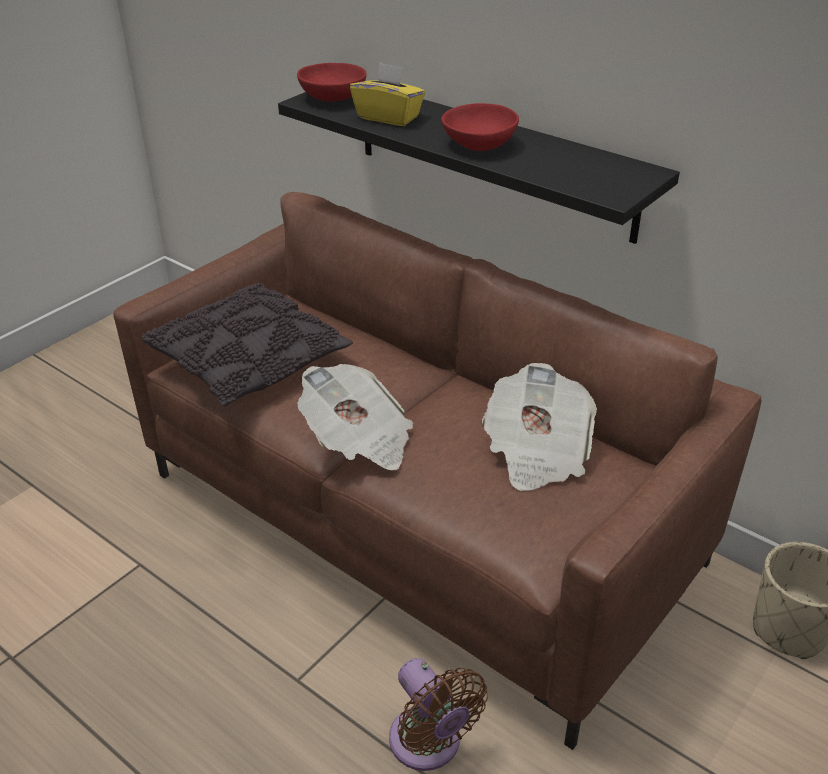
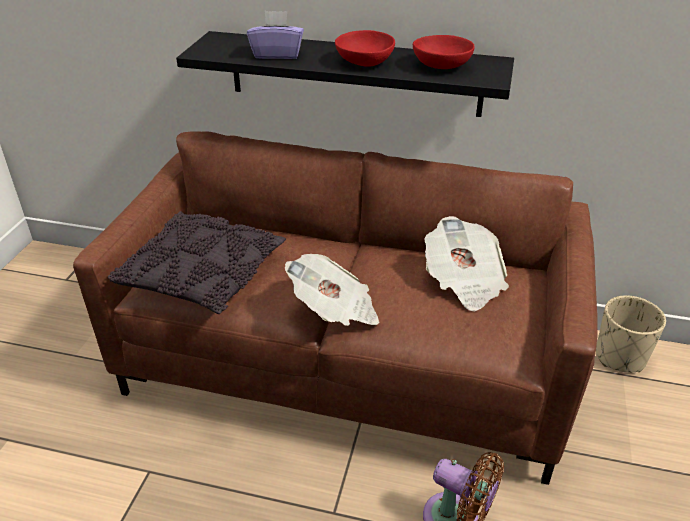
camera: 25 degrees left, 0 degrees up
red bowl [297,63,367,101] -> red bowl moved to [413,35,475,69]
yellow tissue box [350,62,425,126] -> purple tissue box [247,11,304,59]

